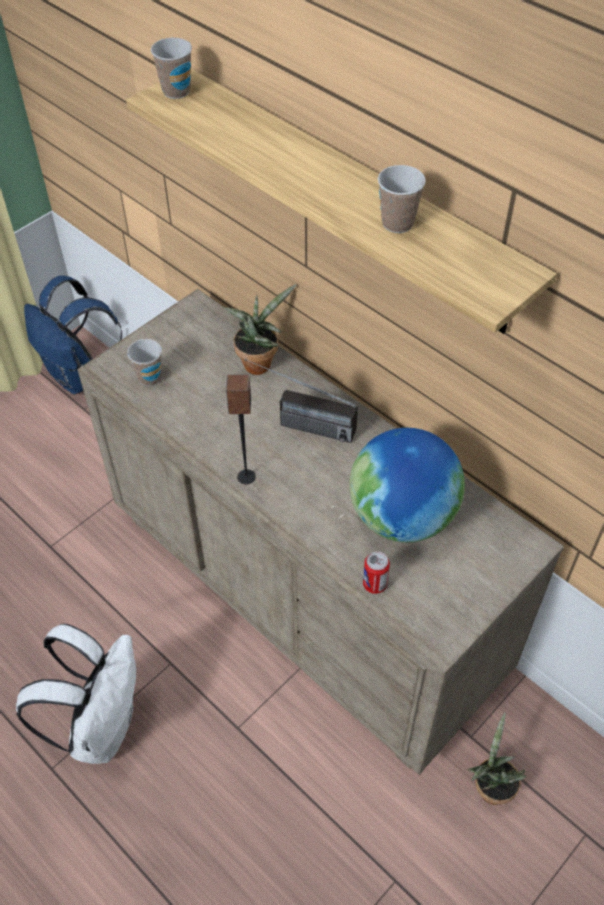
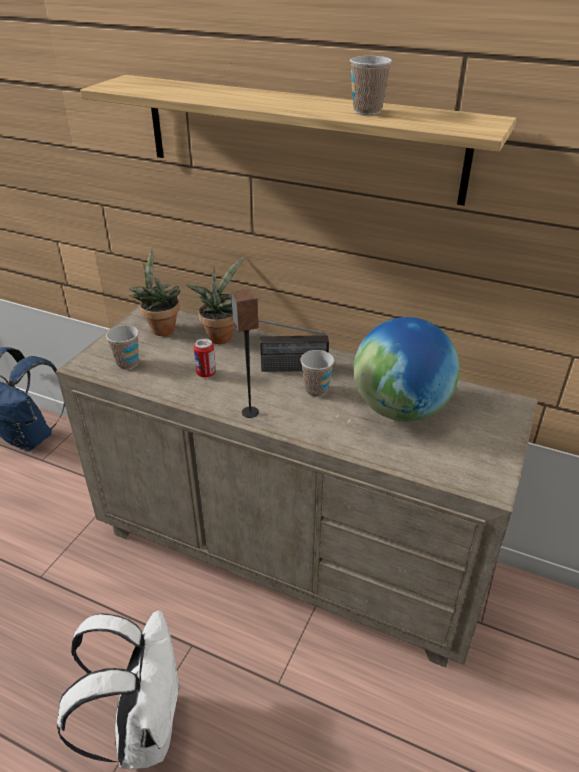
camera: 20 degrees left, 15 degrees down
cup [151,38,192,99] -> cup moved to [300,350,334,397]
can [363,552,390,594] -> can moved to [194,338,216,378]
potted plant [467,713,526,805] -> potted plant moved to [129,248,181,336]

